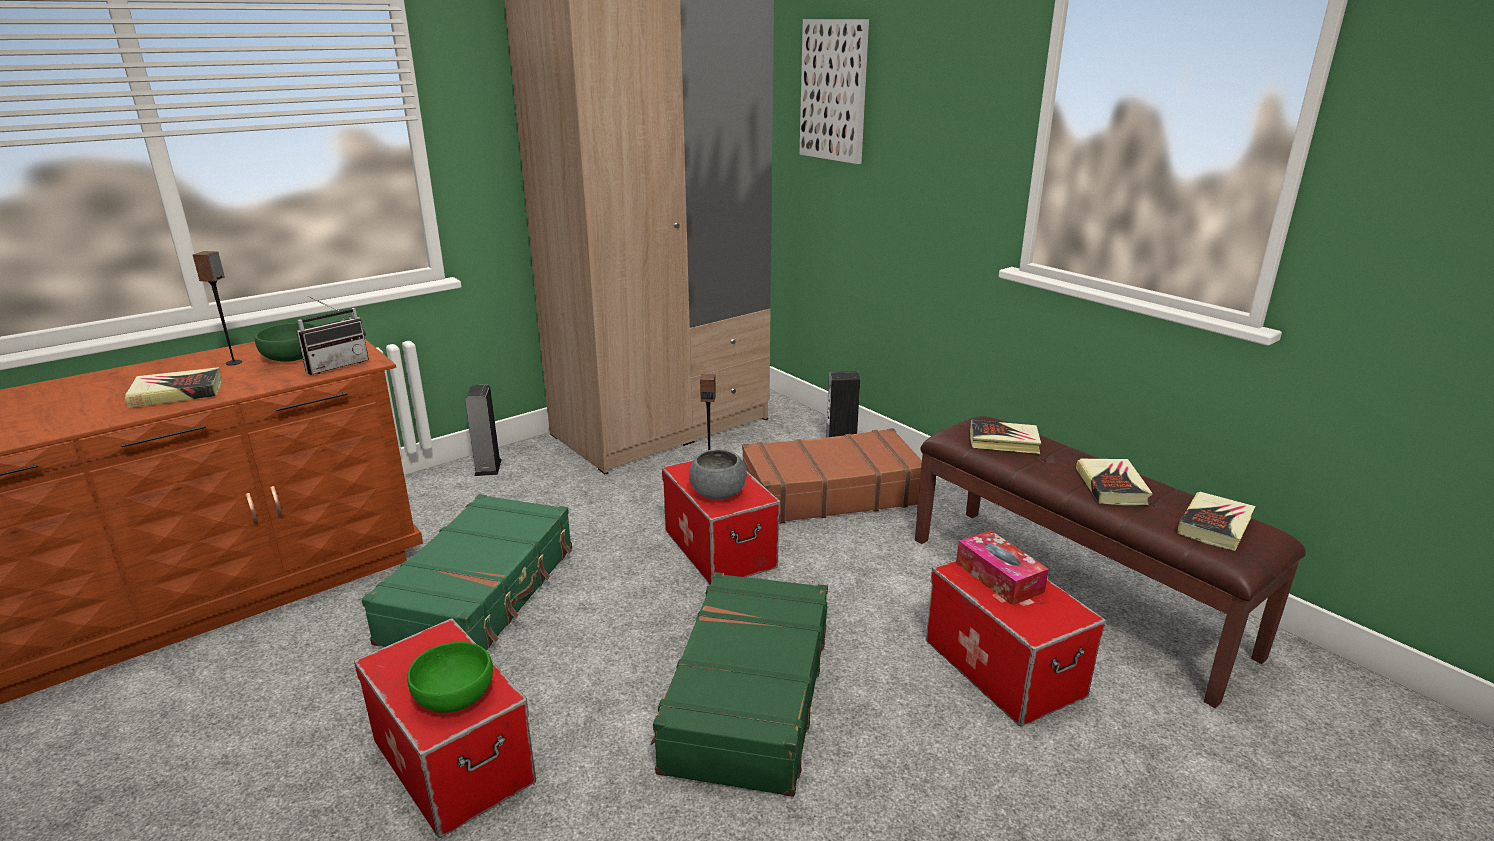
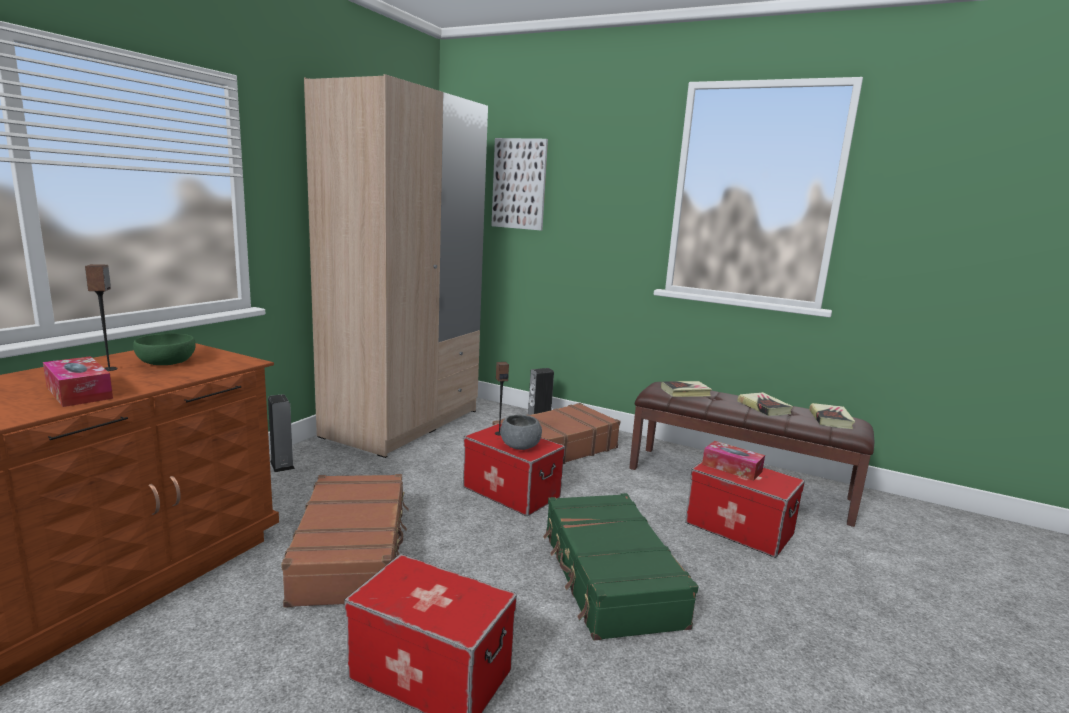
camera: 25 degrees left, 10 degrees down
book [125,367,222,408] -> tissue box [43,356,113,407]
radio [296,296,369,375] -> none
green suitcase [361,494,572,650] -> brown suitcase [281,474,409,608]
green bowl [407,642,493,713] -> none

